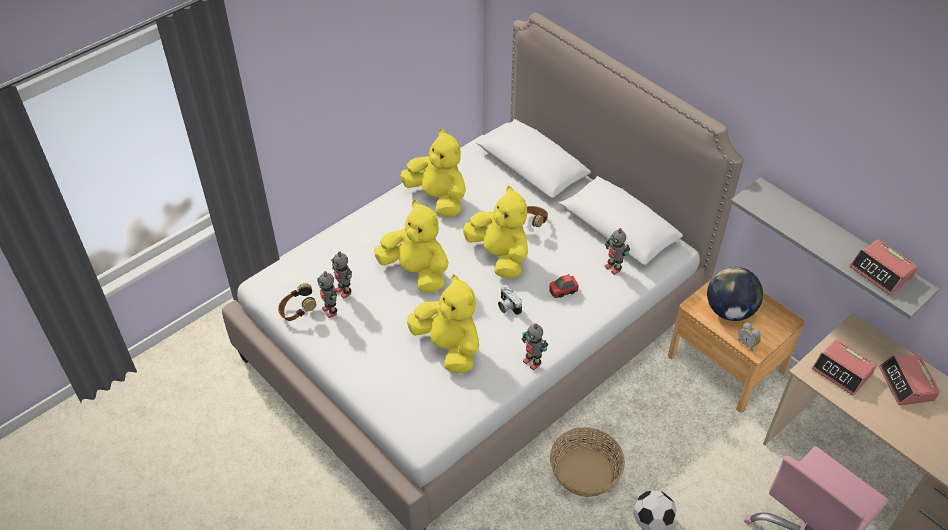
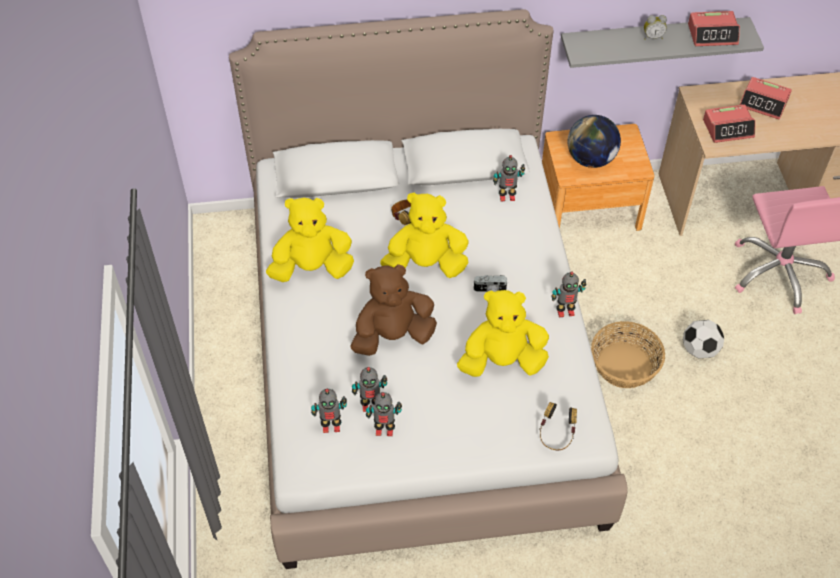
camera: 55 degrees left, 5 degrees up
headphones [278,283,316,321] -> headphones moved to [539,402,577,450]
yellow plush toy [374,200,448,293] -> brown plush toy [350,264,437,356]
toy car [549,274,579,298] -> none
alarm clock [739,323,761,351] -> alarm clock moved to [644,15,667,40]
none -> toy robot [311,389,347,433]

